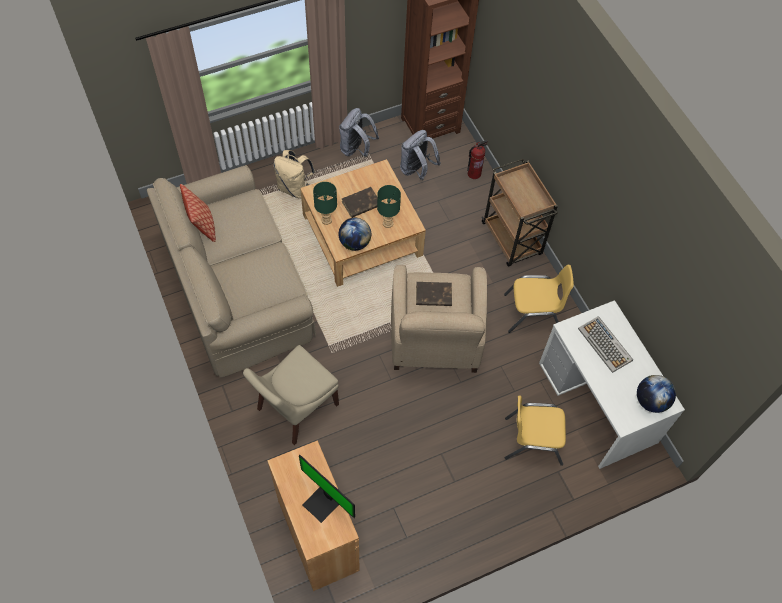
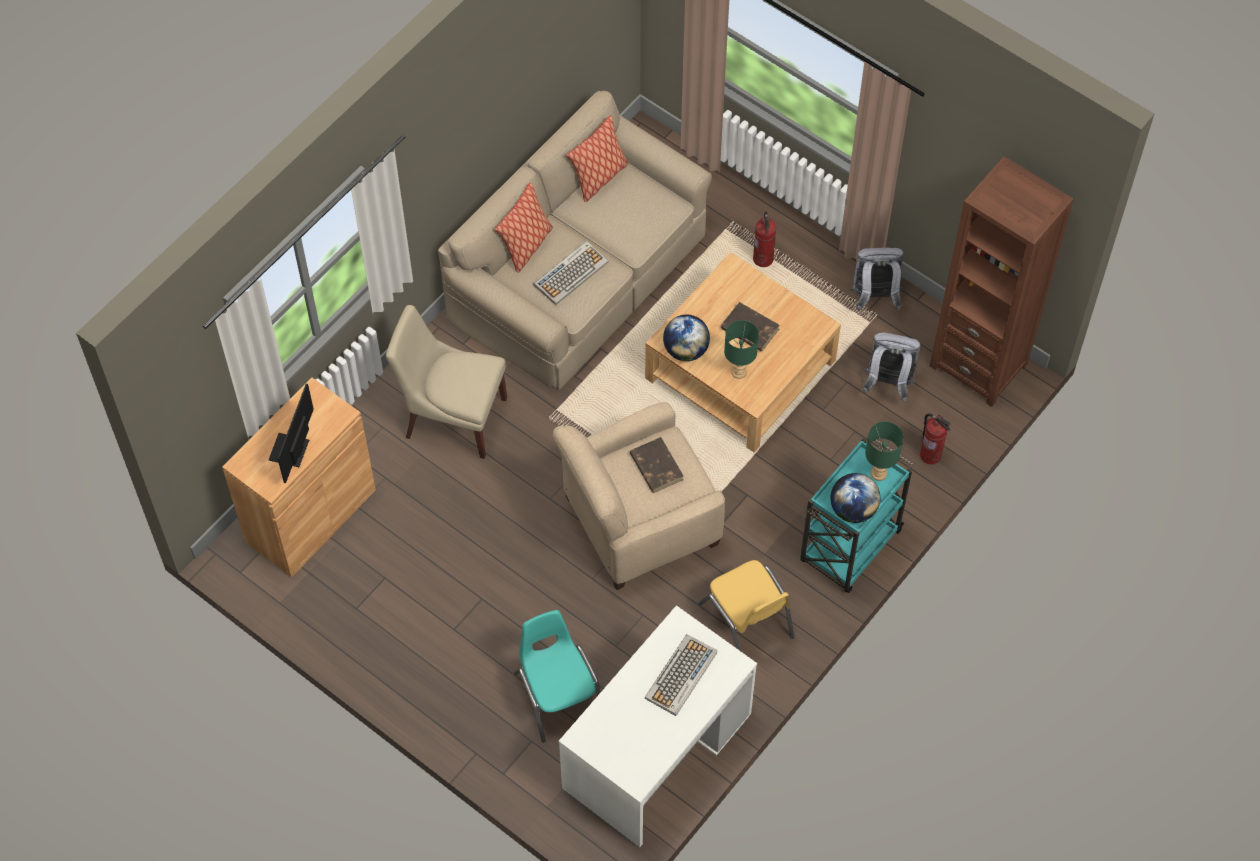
camera: 65 degrees right, 0 degrees up
beige backpack [274,150,315,198] -> fire extinguisher [753,211,776,267]
green table lamp [313,182,337,225] -> green table lamp moved to [865,422,903,481]
brown cart [481,159,558,267] -> turquoise cart [800,438,913,593]
yellow chair [505,396,566,466] -> turquoise chair [514,610,601,743]
globe [637,375,676,413] -> globe moved to [830,473,881,523]
none -> pillow [495,183,553,273]
none -> keyboard [534,241,608,305]

